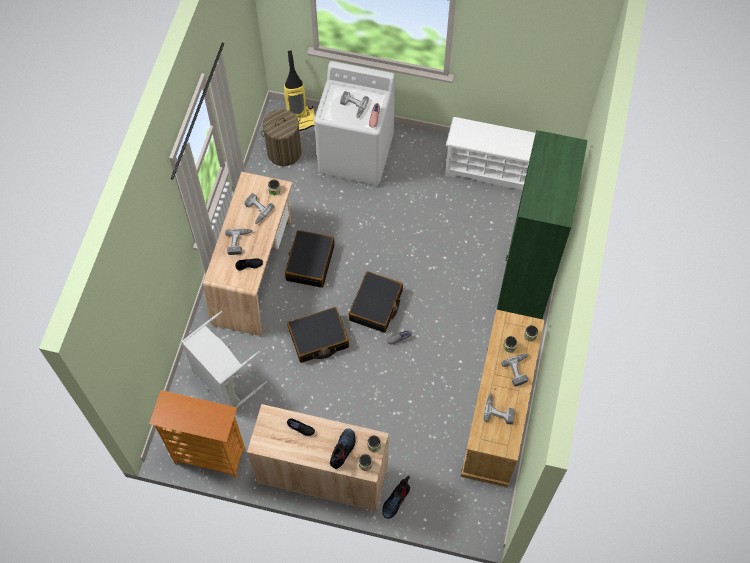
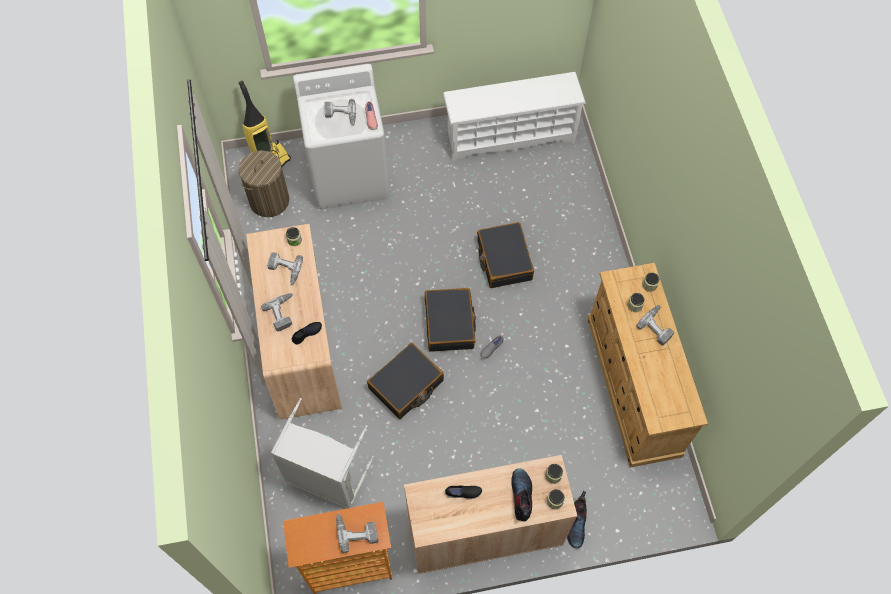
camera: 25 degrees left, 0 degrees up
black suitcase [285,230,335,288] -> black suitcase moved to [477,222,534,288]
power drill [484,393,515,424] -> power drill moved to [336,513,378,553]
green bookcase [497,130,588,319] -> none

